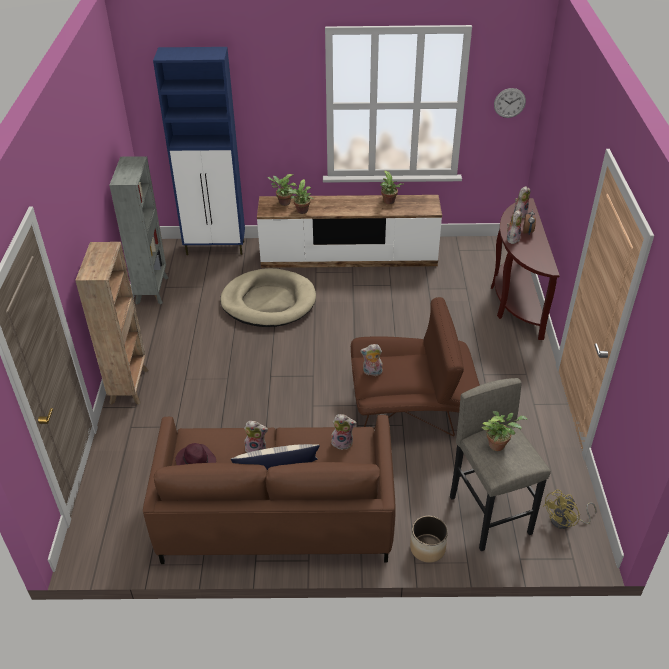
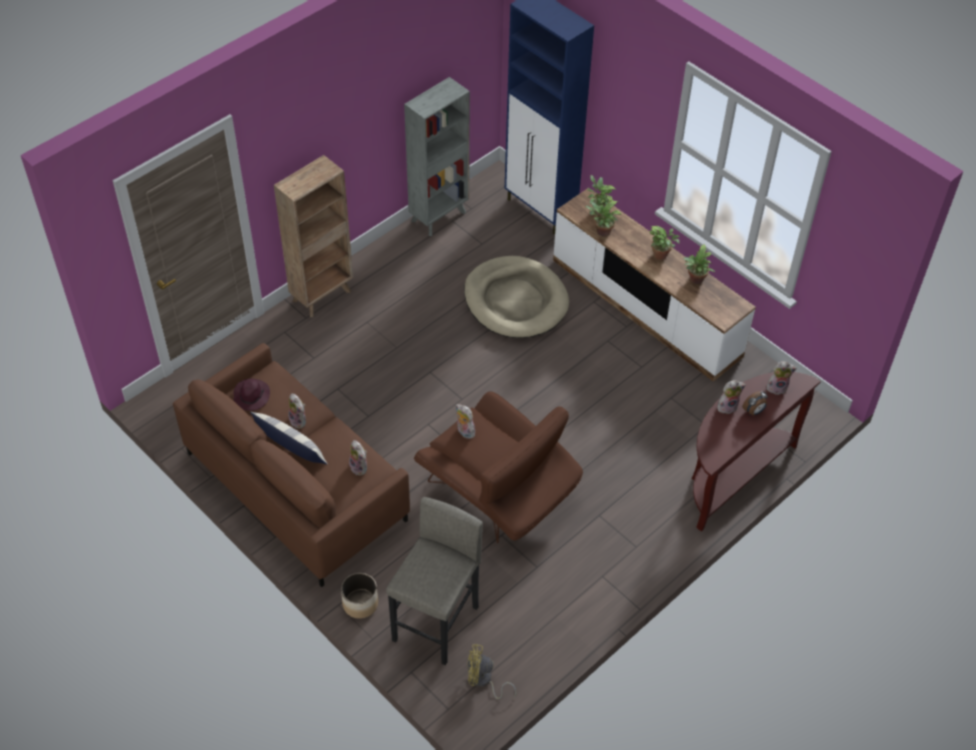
camera: 45 degrees right, 10 degrees up
potted plant [481,411,528,451] -> potted plant moved to [650,226,680,260]
wall clock [494,88,526,118] -> none

